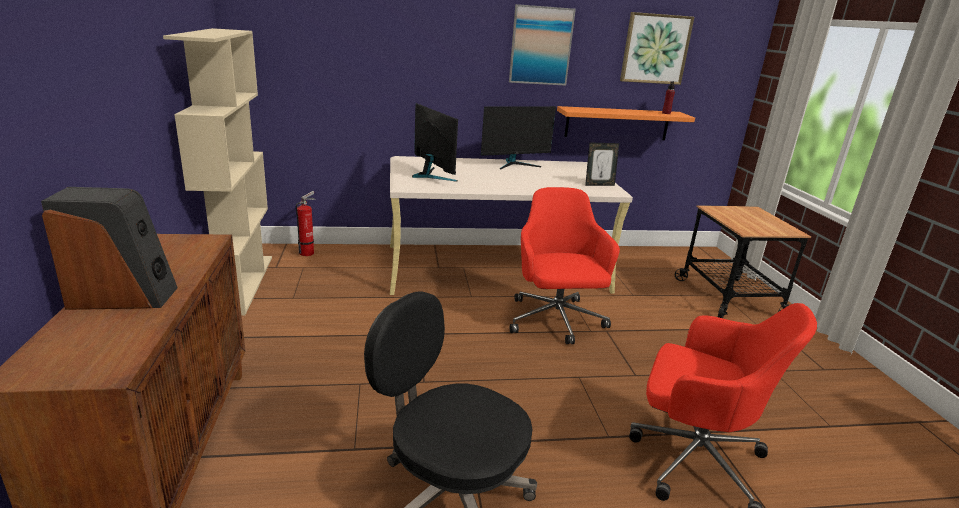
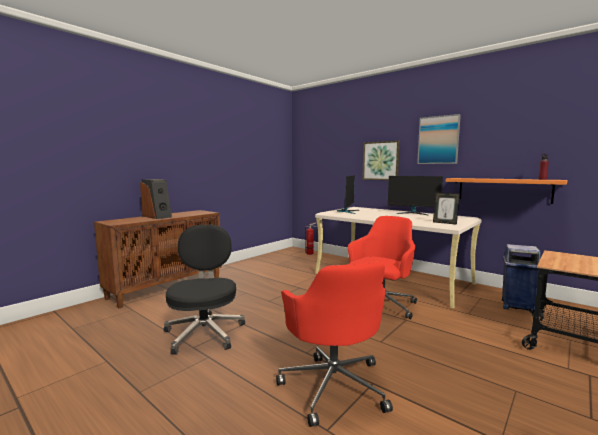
camera: 50 degrees right, 15 degrees down
beige bookcase [163,28,272,316] -> none
picture [620,12,694,85] -> picture moved to [362,141,400,180]
none -> blue trash can [502,244,541,313]

